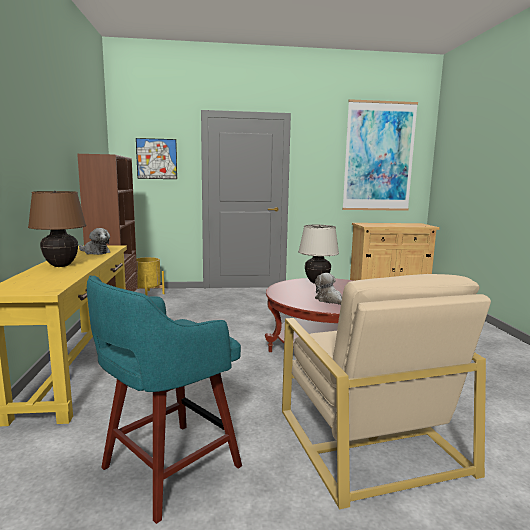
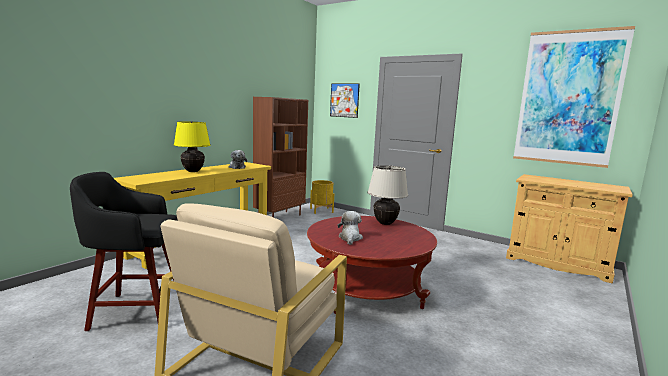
camera: 40 degrees right, 0 degrees up
brown table lamp [28,191,86,267] -> yellow table lamp [174,121,211,172]
turquoise stool [87,275,242,524] -> black stool [70,172,178,331]

